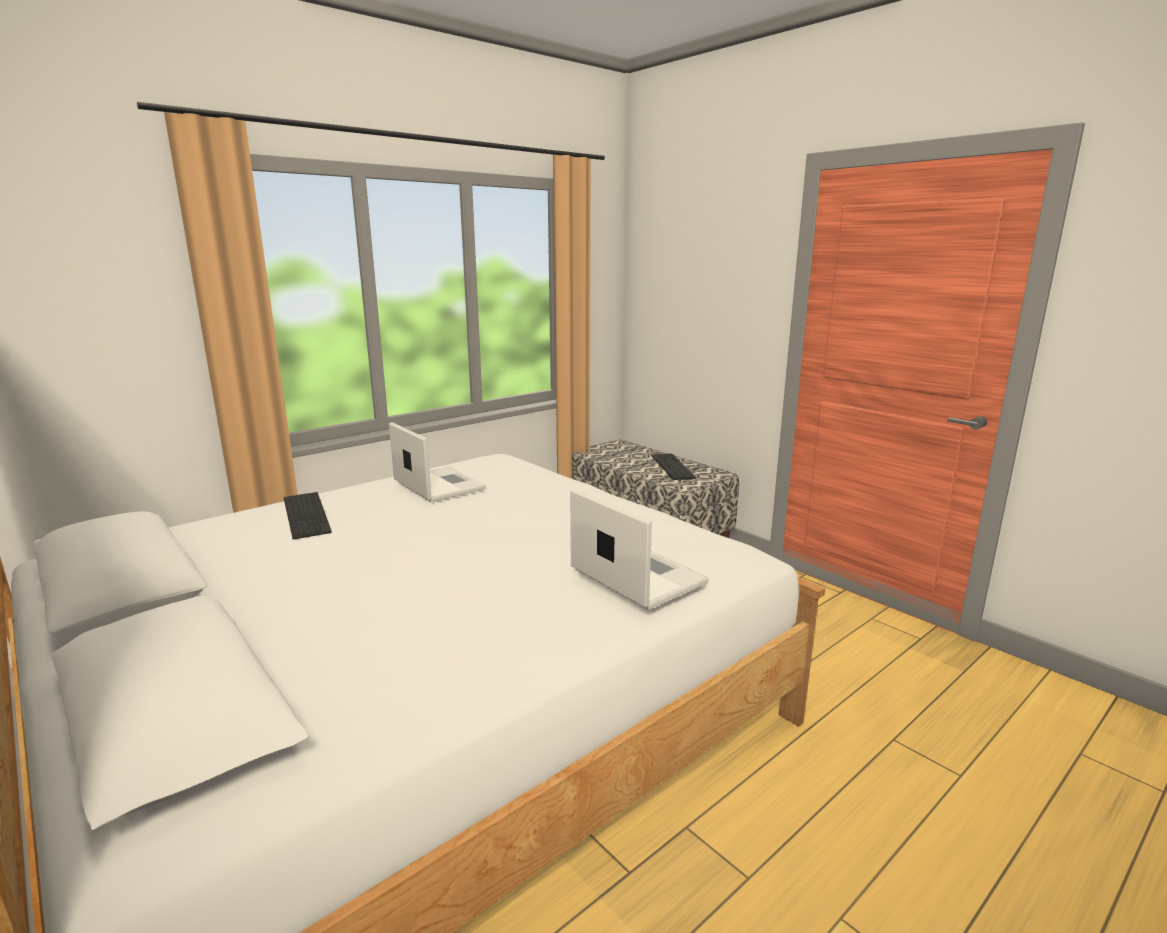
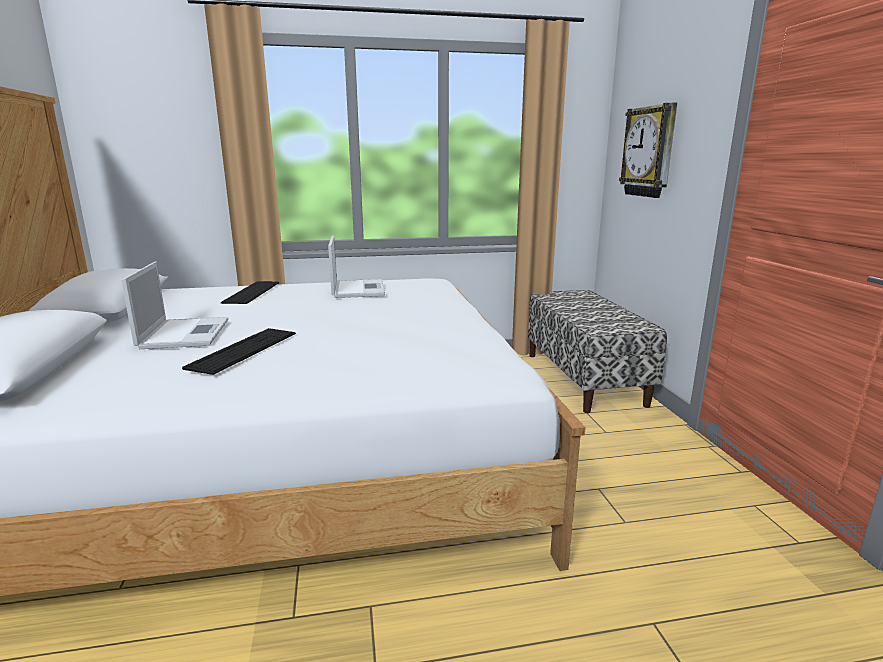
camera: 30 degrees right, 0 degrees up
laptop [570,489,709,610] -> laptop moved to [121,262,228,349]
keyboard [651,453,696,480] -> keyboard moved to [182,328,296,375]
none -> wall clock [619,102,677,198]

